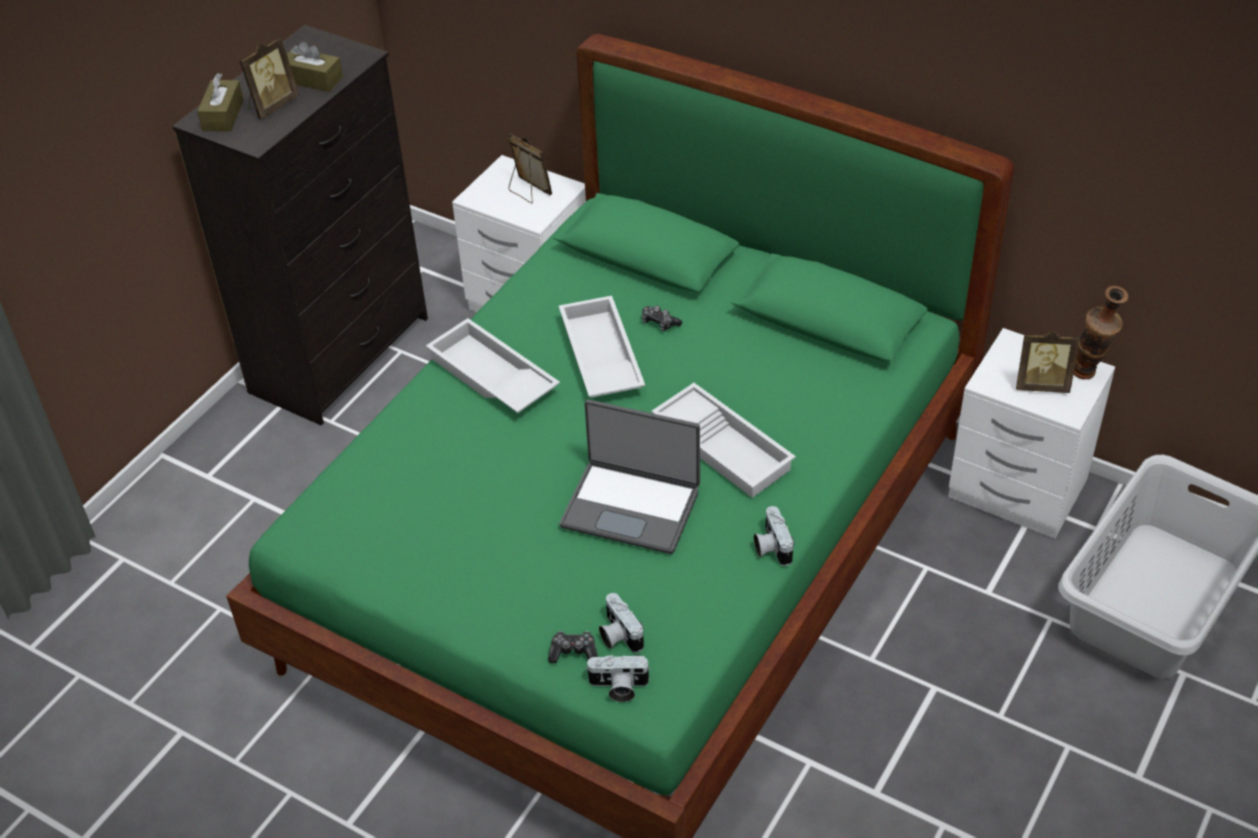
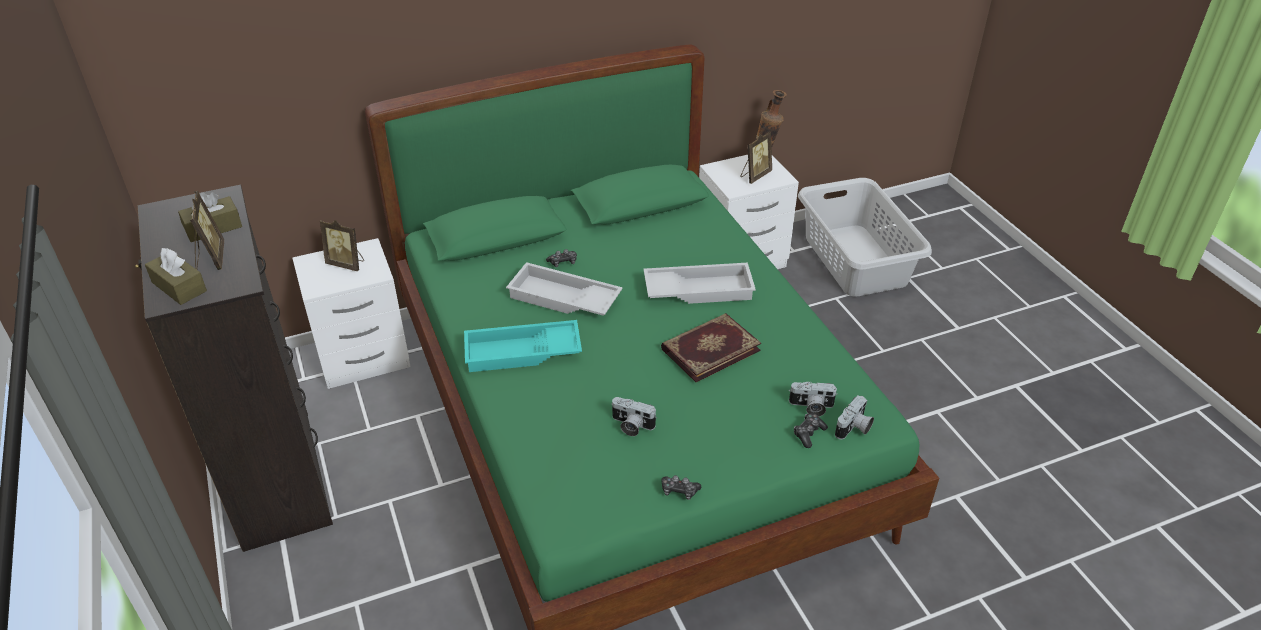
camera: 55 degrees left, 5 degrees down
white tray [426,318,560,413] -> turquoise tray [464,320,582,372]
picture frame [508,133,552,204] -> picture frame turned 150 degrees counterclockwise [320,220,364,271]
laptop [560,399,700,554] -> book [661,313,761,382]
camera [754,506,794,566] -> camera moved to [611,397,657,436]
none -> game controller [661,475,701,500]

